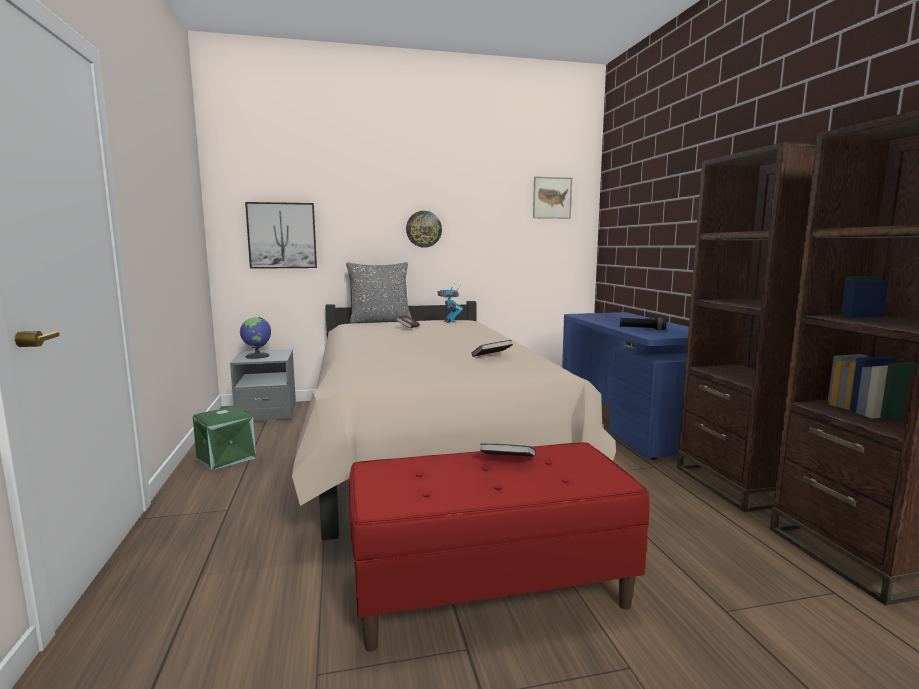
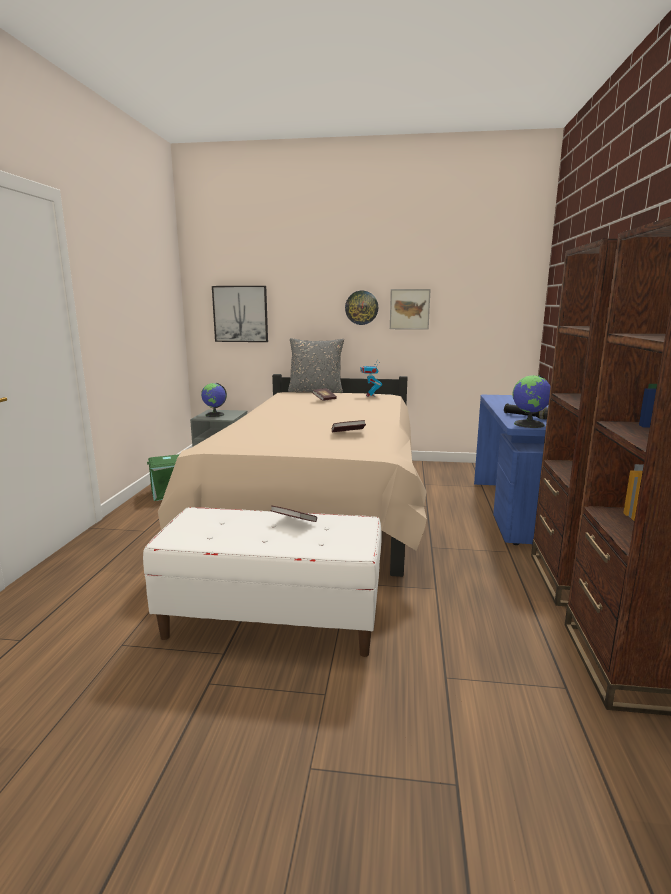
camera: 20 degrees right, 5 degrees up
red bench [349,442,650,652] -> white bench [143,507,382,657]
picture [533,176,572,219] -> picture moved to [390,289,431,330]
none -> globe [513,375,551,428]

